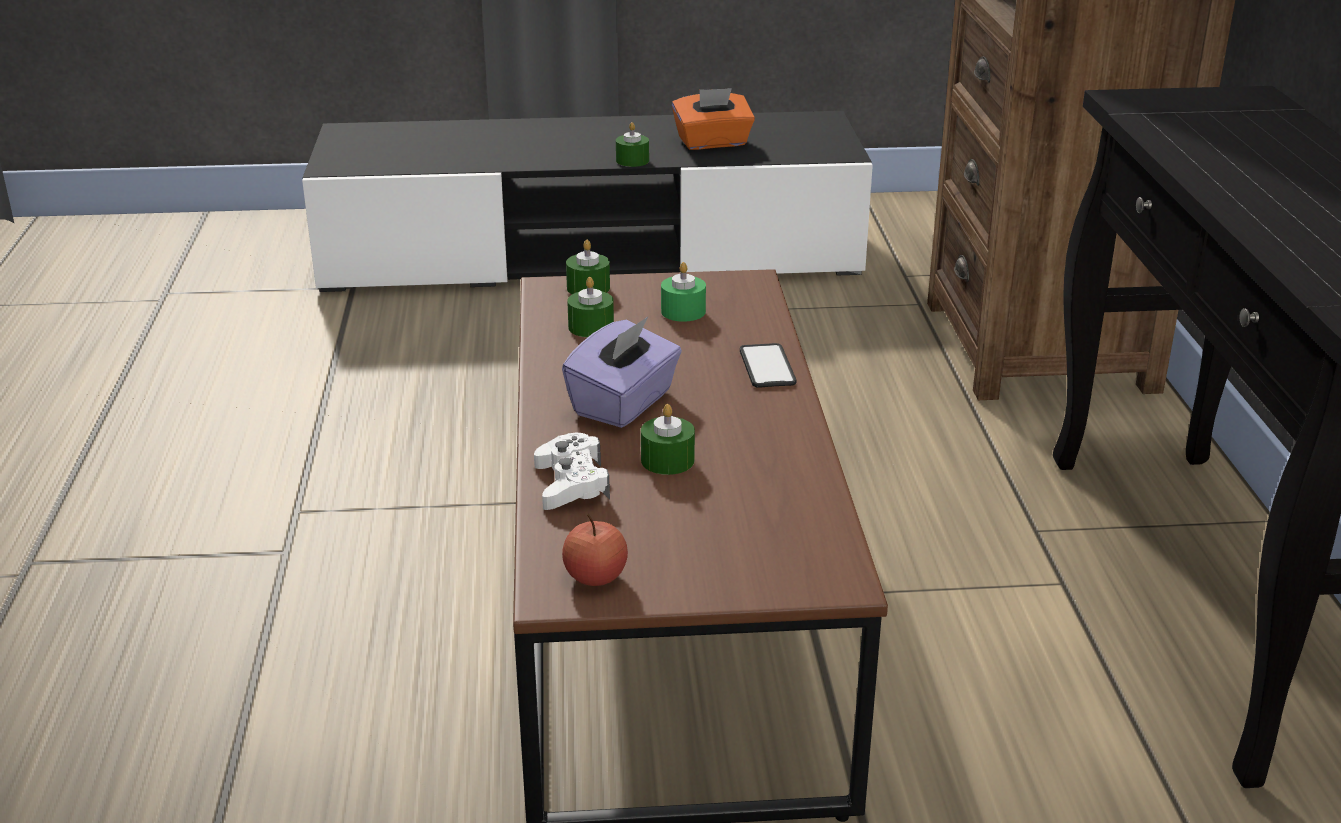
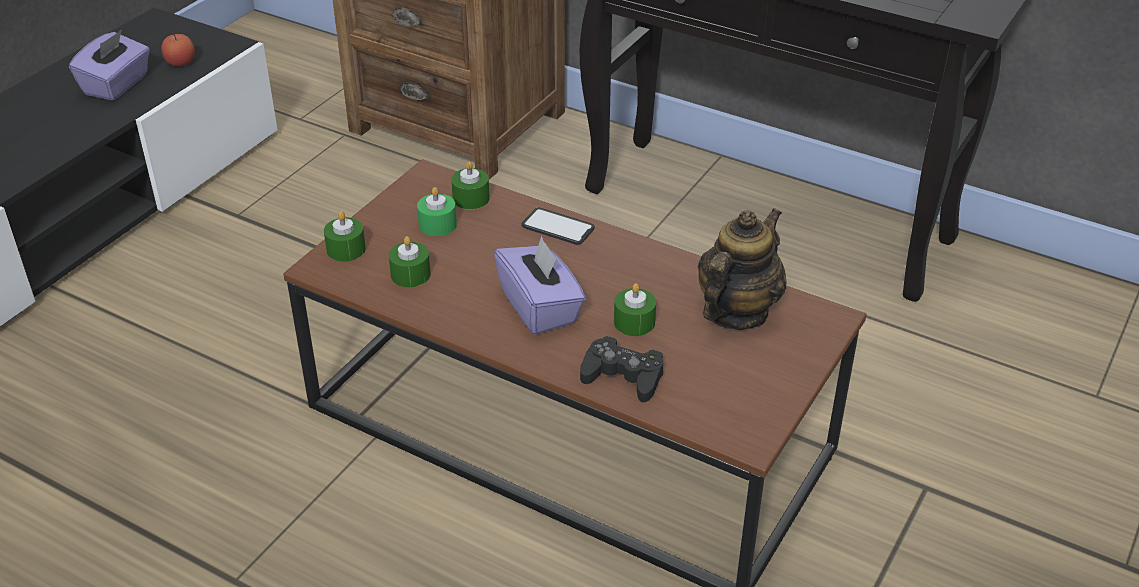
camera: 55 degrees left, 10 degrees up
white game controller [534,433,610,510] -> black game controller [580,336,663,403]
apple [562,514,628,586] -> apple moved to [161,31,195,66]
green candle [616,122,649,167] -> green candle moved to [451,161,490,209]
orange tissue box [672,88,755,150] -> purple tissue box [69,31,150,101]
none -> teapot [698,208,787,330]

